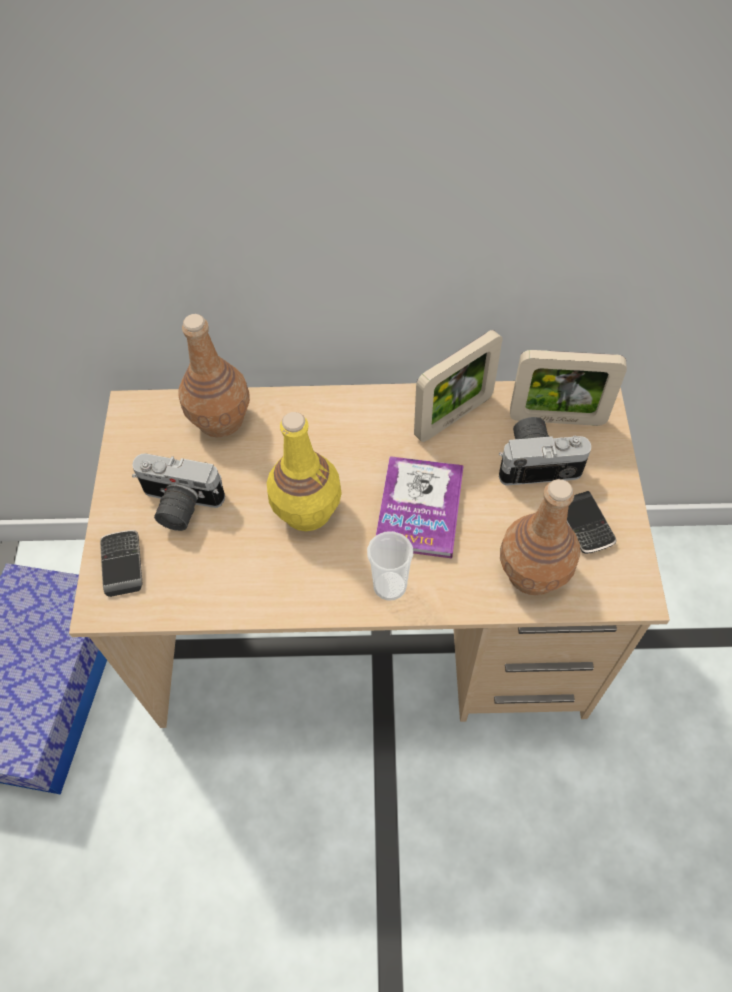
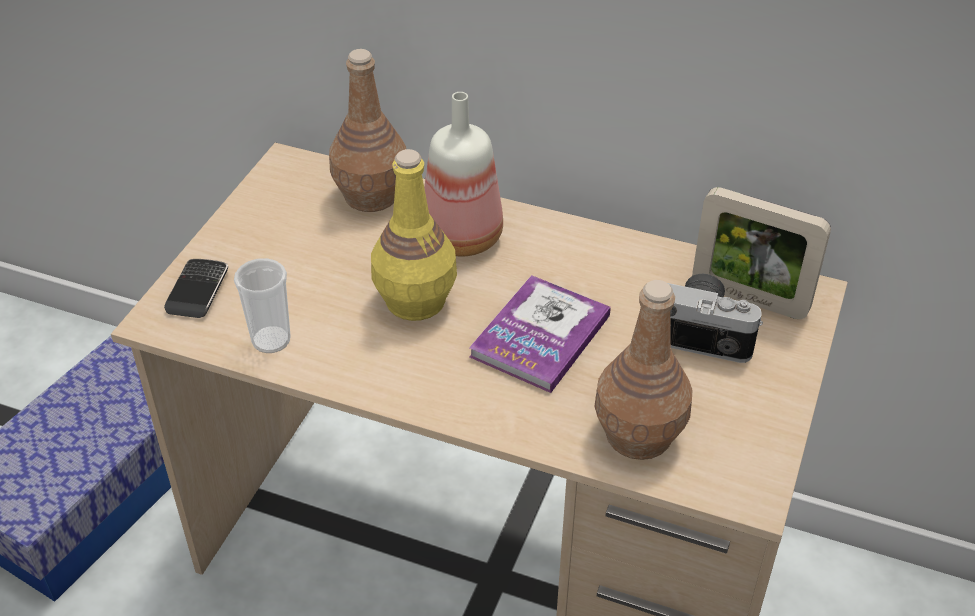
camera: 20 degrees right, 15 degrees down
camera [132,453,225,531] -> none
cup [367,531,413,601] -> cup moved to [234,258,291,353]
picture frame [414,330,502,442] -> none
phone [567,491,617,554] -> none
none -> bottle [424,92,503,256]

